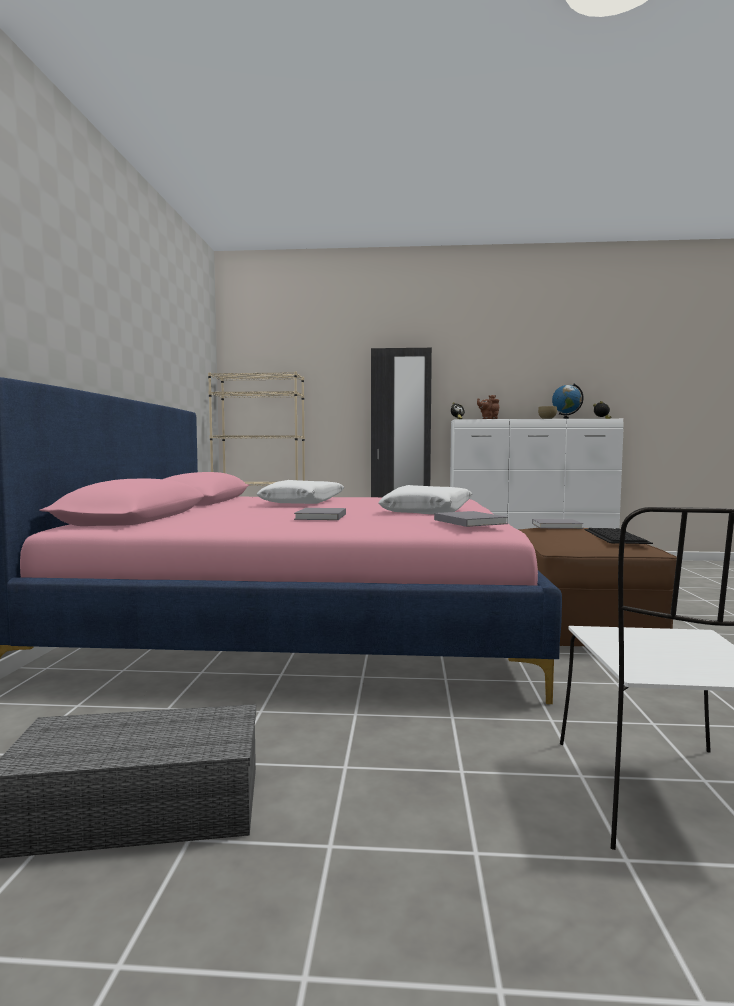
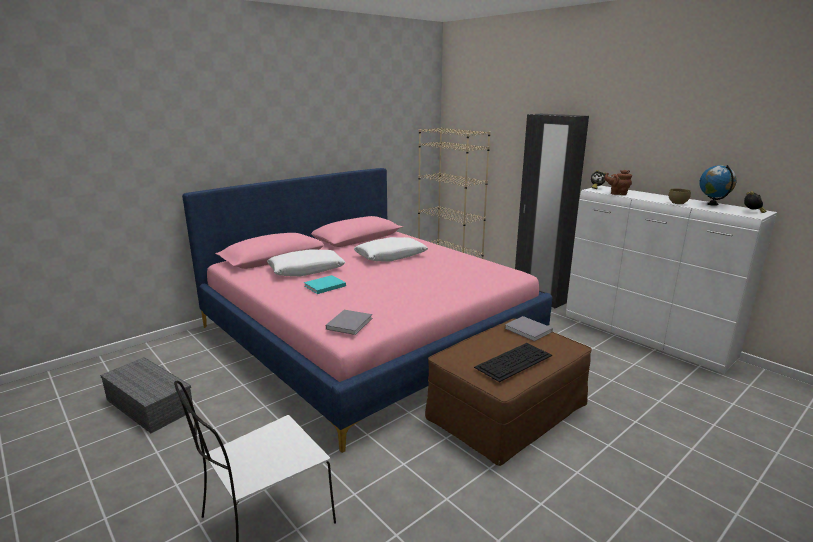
camera: 45 degrees right, 15 degrees up
grey book [294,508,346,520] -> turquoise book [304,275,346,294]
white pillow [378,485,472,514] -> white pillow moved to [267,249,345,276]

